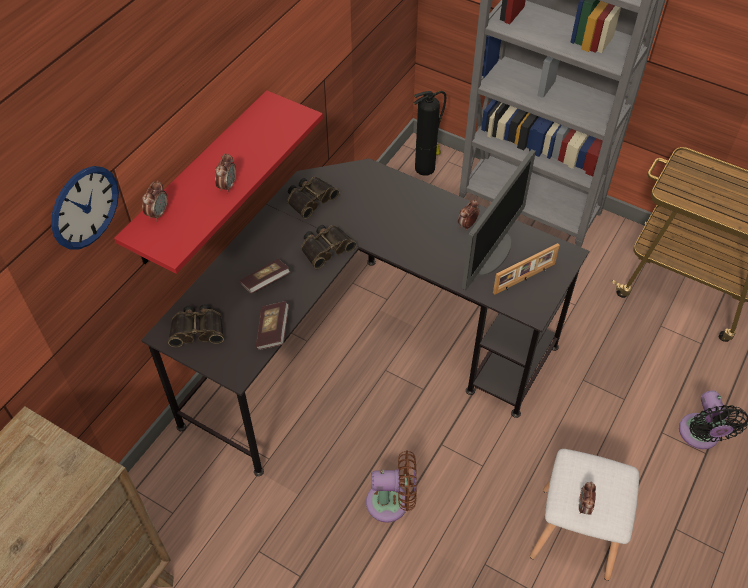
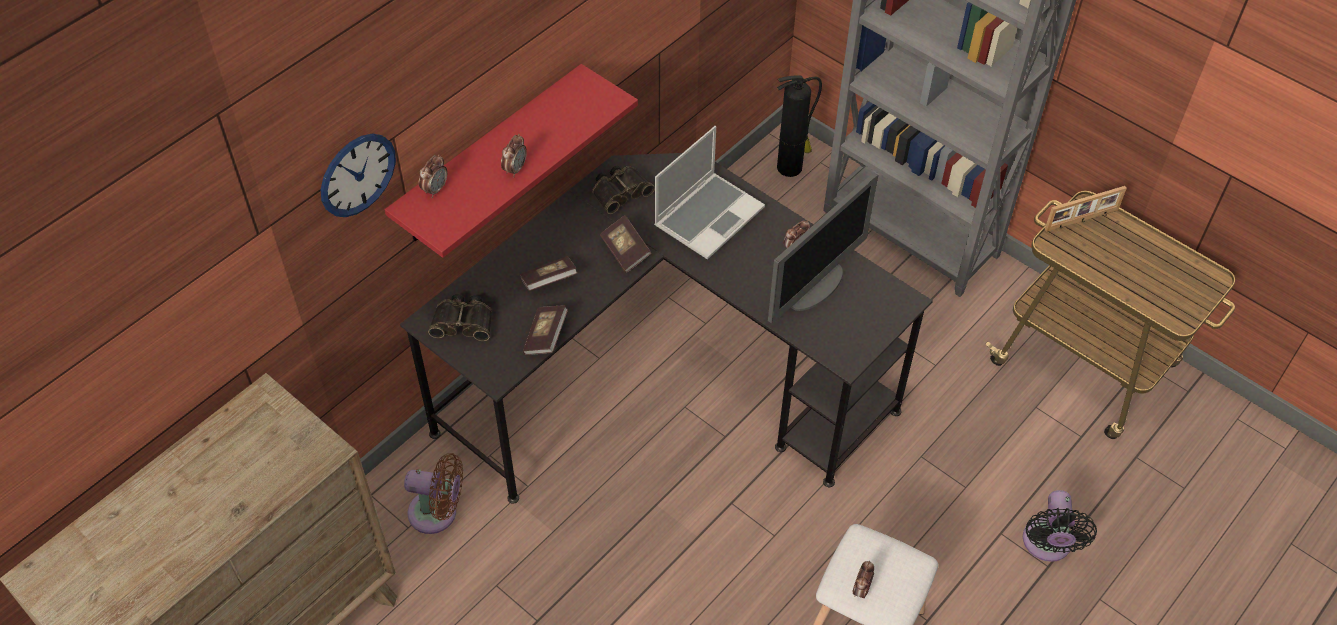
camera: 10 degrees right, 0 degrees up
binoculars [301,225,357,269] -> book [600,215,651,273]
brown fan [366,450,417,523] -> brown fan moved to [404,453,463,534]
picture frame [493,243,560,295] -> picture frame moved to [1045,186,1127,232]
none -> laptop [654,126,765,260]

